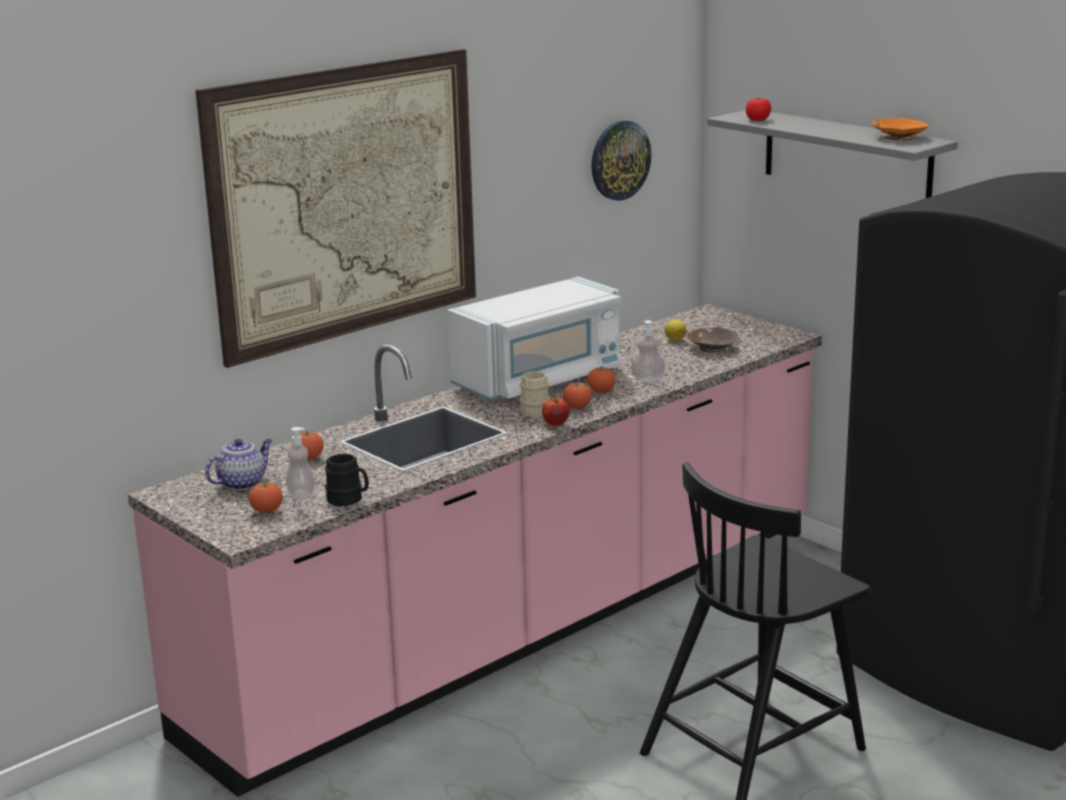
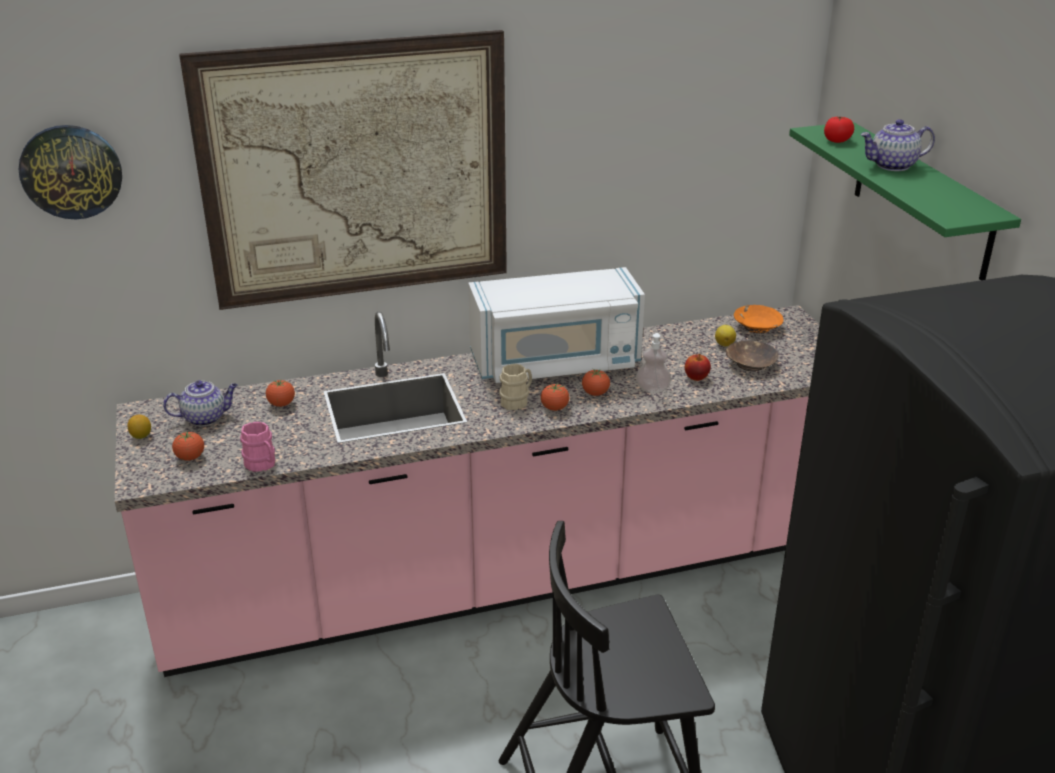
camera: 25 degrees right, 10 degrees up
soap dispenser [286,427,315,500] -> none
black mug [325,453,369,506] -> pink mug [240,422,275,471]
apple [542,396,570,426] -> apple moved to [685,354,711,381]
wall clock [591,121,651,201] -> wall clock moved to [18,125,122,219]
grey shelf [707,110,958,198] -> green shelf [789,122,1021,280]
orange bowl [872,118,929,140] -> orange bowl moved to [734,305,784,333]
none -> lemon [127,415,151,439]
none -> teapot [860,119,935,171]

